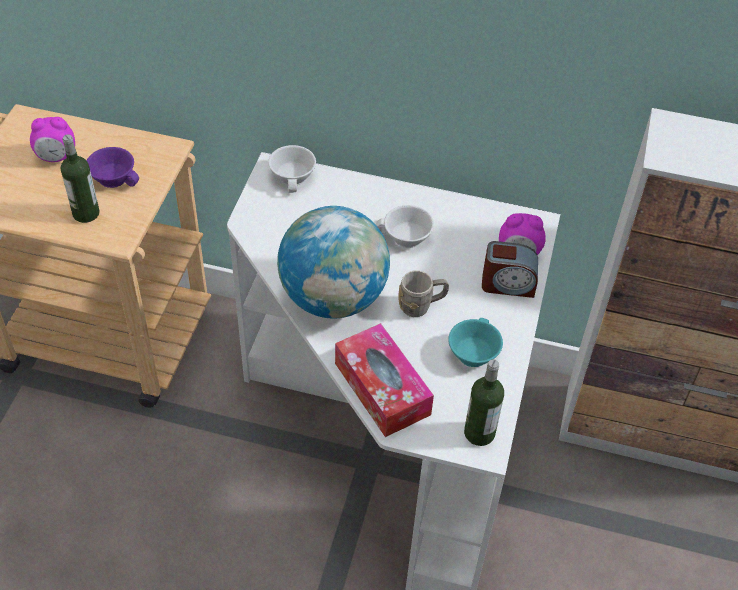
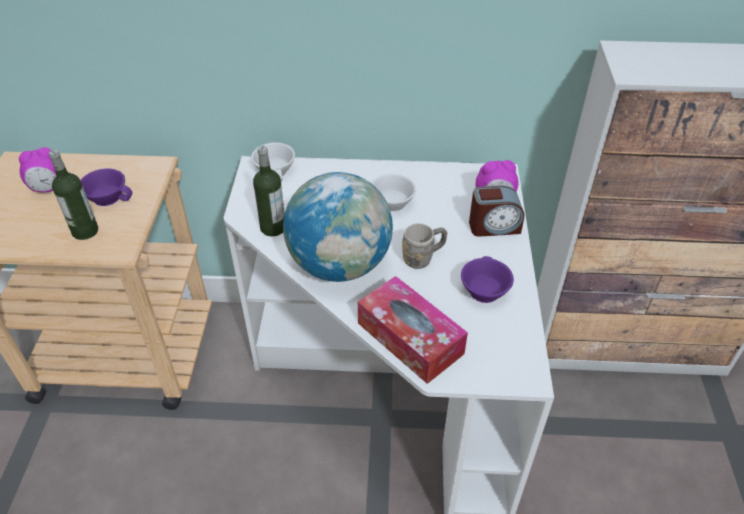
camera: 10 degrees left, 5 degrees down
turquoise cup [448,318,503,367] -> purple cup [461,256,514,303]
bottle [464,359,504,446] -> bottle moved to [253,146,285,237]

